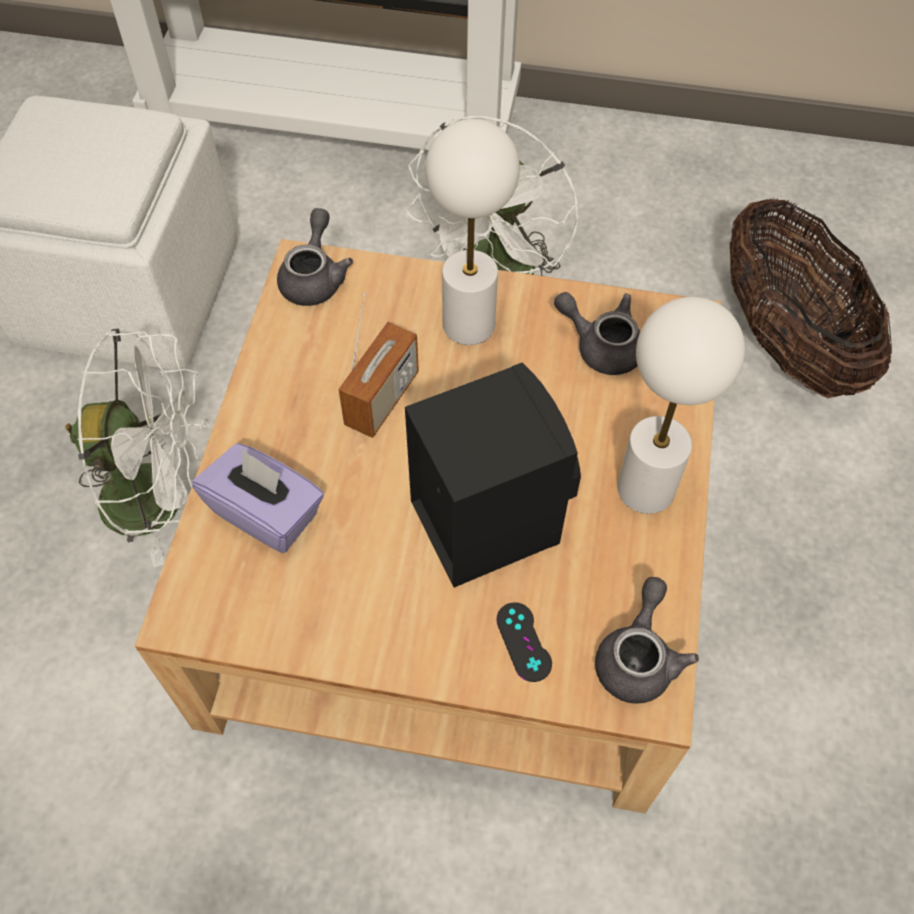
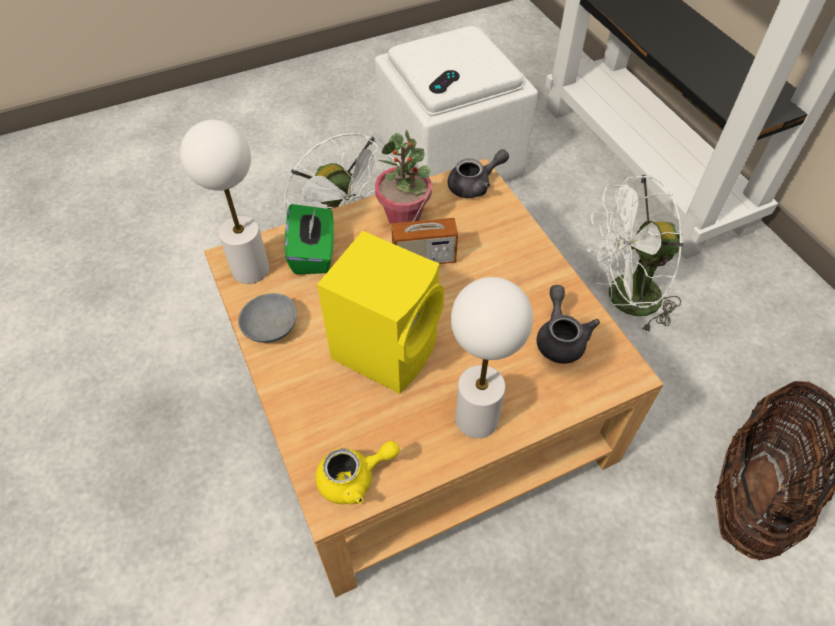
camera: 55 degrees right, 5 degrees down
purple tissue box [192,443,324,554] -> green tissue box [285,204,334,274]
black speaker [405,362,581,588] -> yellow speaker [317,231,444,394]
white table lamp [425,119,520,345] -> white table lamp moved to [180,120,269,284]
black game controller [496,602,552,682] -> black game controller moved to [429,70,460,94]
grey teapot [595,577,699,704] -> yellow teapot [315,441,400,504]
none -> grey bowl [238,293,297,343]
none -> potted plant [375,130,432,224]

